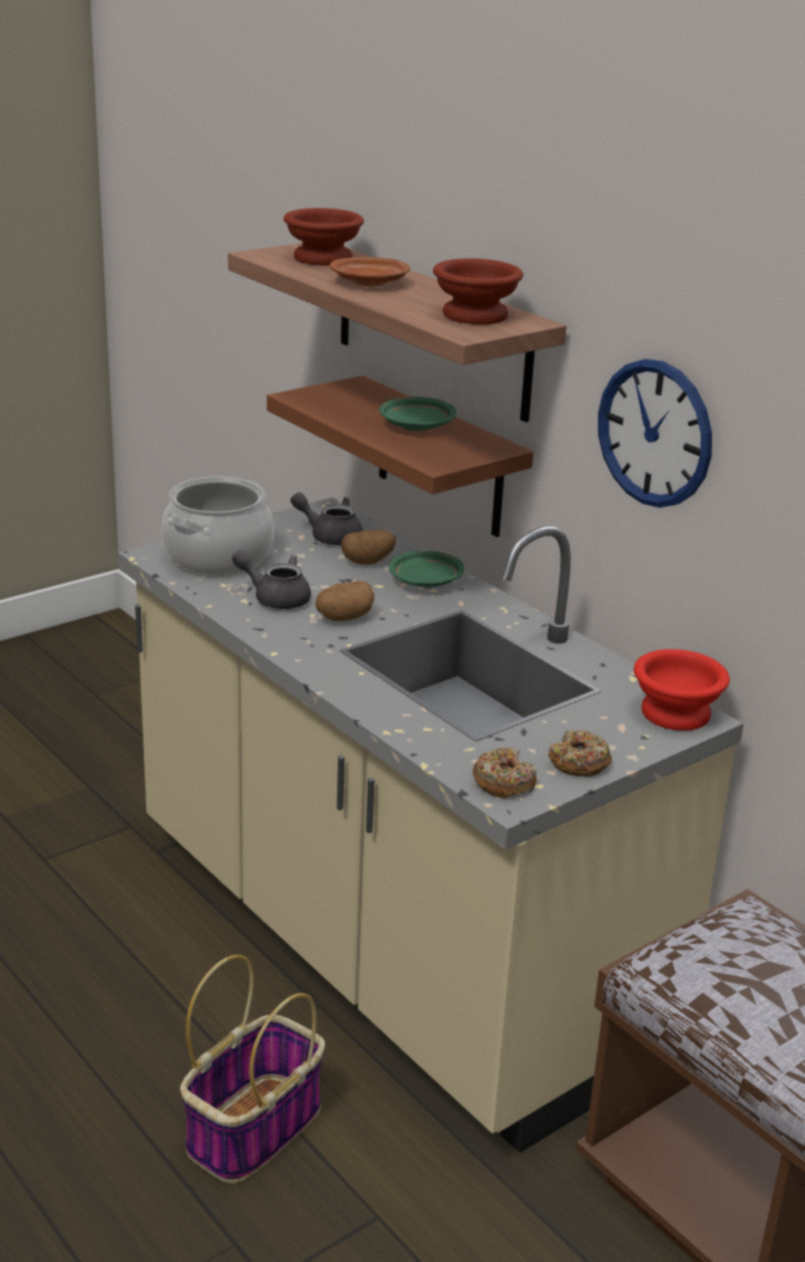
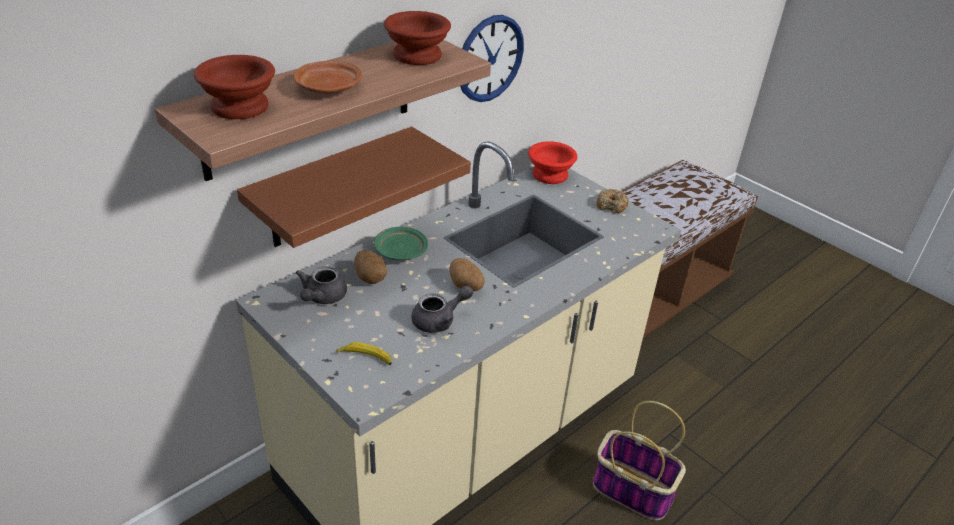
camera: 95 degrees left, 10 degrees up
cooking pot [162,476,274,575] -> banana [336,342,392,365]
grey teapot [232,550,311,609] -> grey teapot turned 135 degrees counterclockwise [411,285,473,333]
green plate [379,397,457,431] -> none
donut [473,748,537,798] -> none

